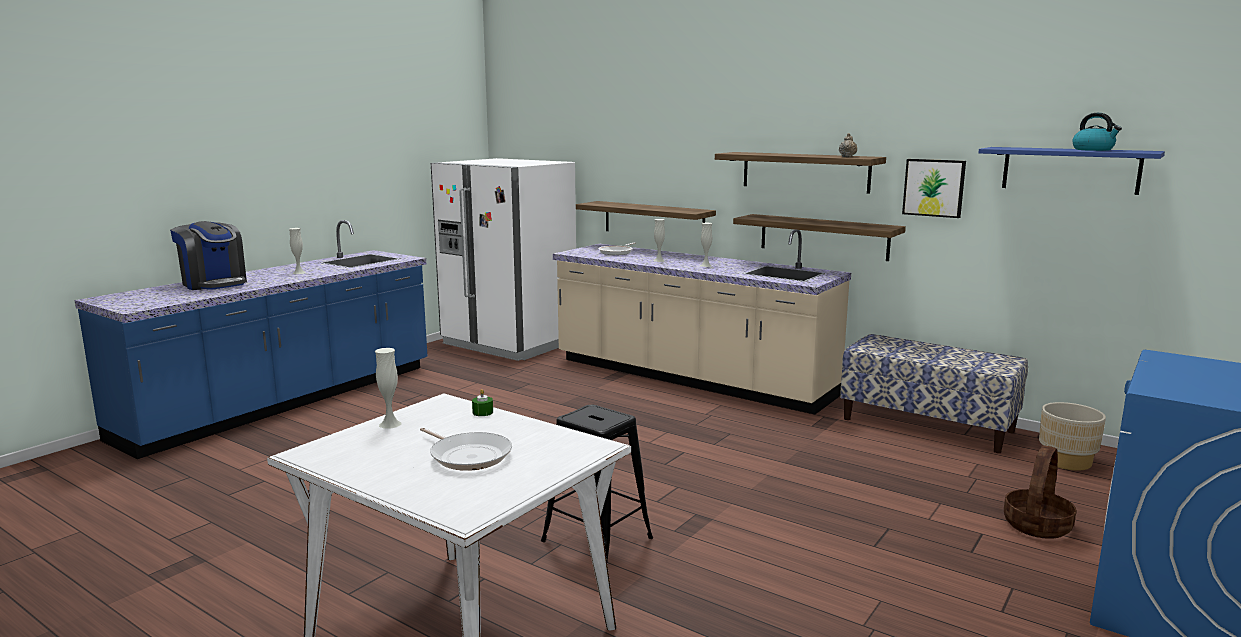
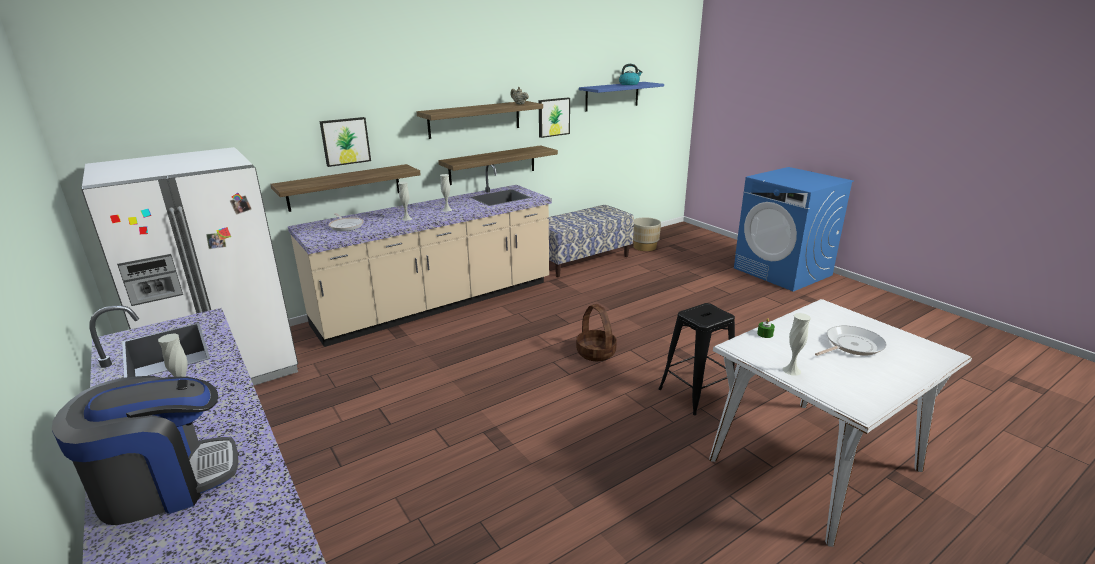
camera: 70 degrees left, 10 degrees up
basket [1004,445,1077,539] -> basket moved to [576,304,617,361]
none -> picture [319,117,371,167]

